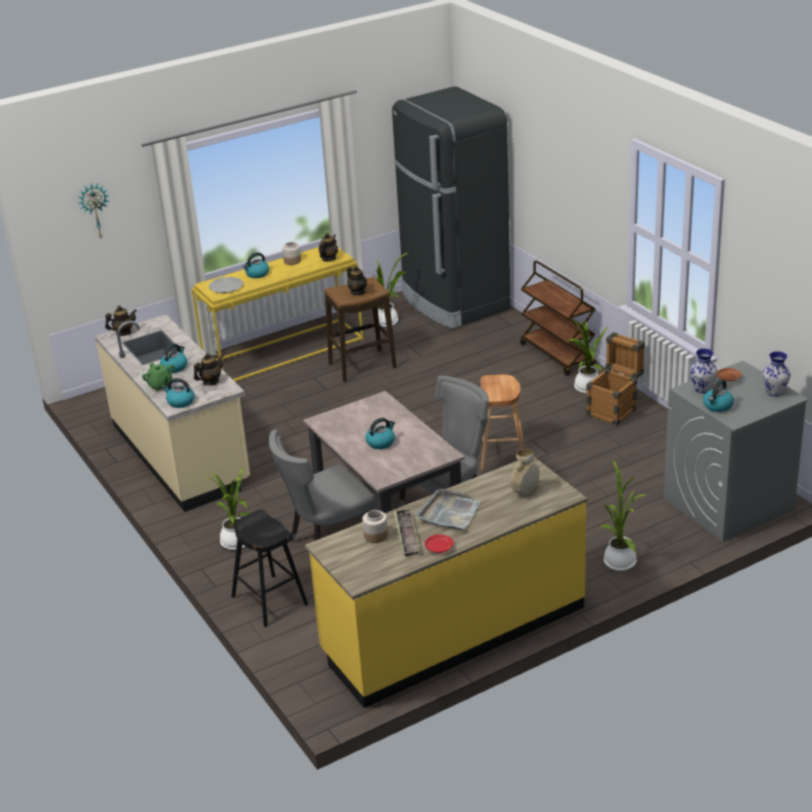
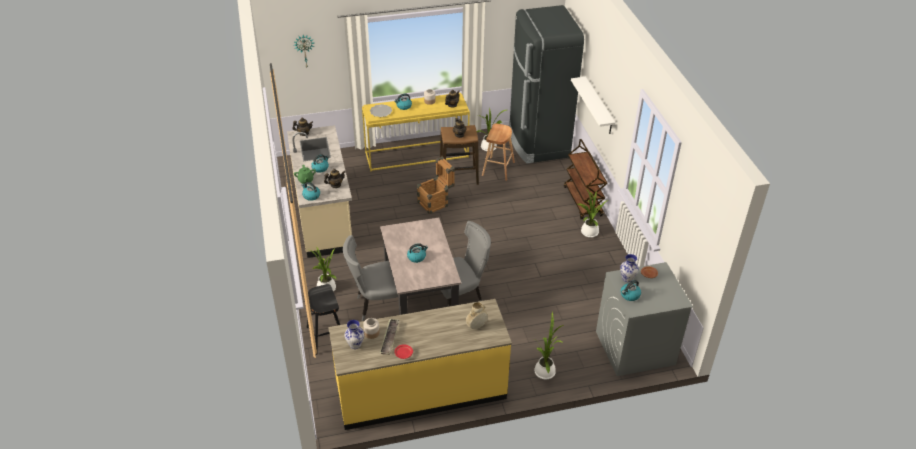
camera: 15 degrees right, 10 degrees up
grey tray [417,489,481,530] -> none
brown stool [480,374,524,470] -> brown stool moved to [482,123,515,181]
crate [586,332,645,426] -> crate moved to [417,157,455,214]
vase [763,351,791,397] -> vase moved to [344,320,364,349]
none -> white shelf [571,77,615,134]

